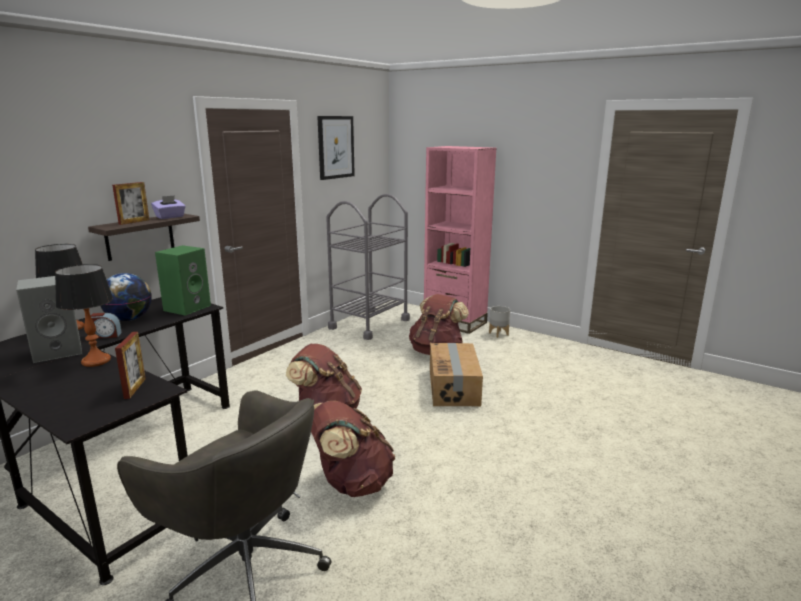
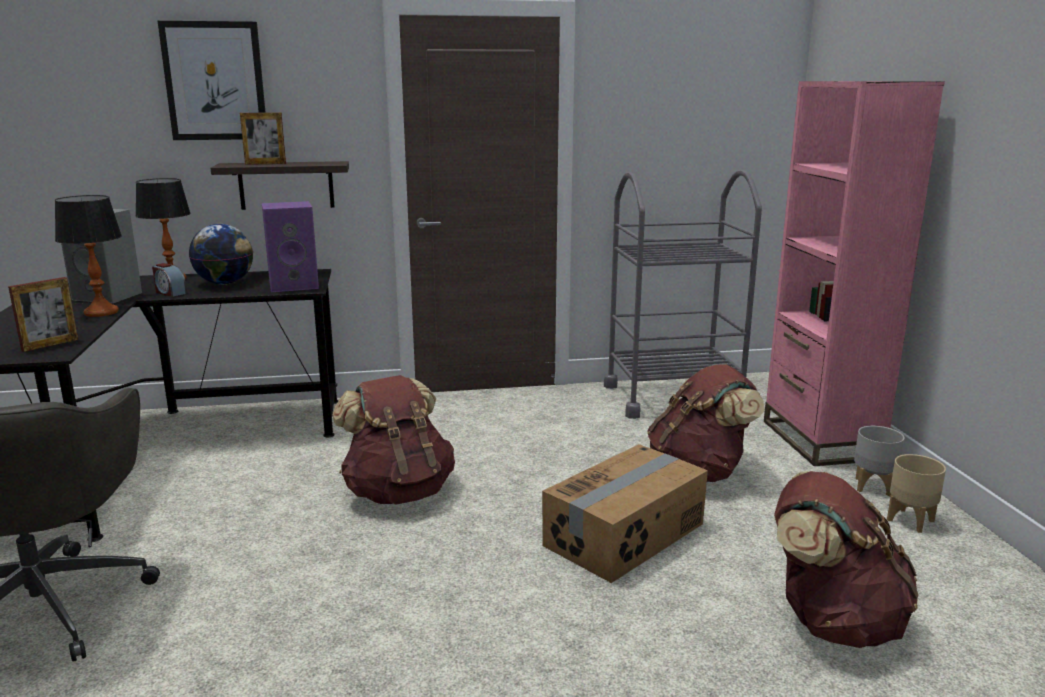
camera: 45 degrees right, 0 degrees up
purple tissue box [151,195,186,219] -> none
green speaker [155,245,211,316] -> purple speaker [262,201,319,292]
brown backpack [311,401,396,497] -> brown backpack moved to [774,471,918,648]
picture [317,116,355,180] -> picture moved to [158,21,266,140]
none -> beige planter [887,454,946,533]

